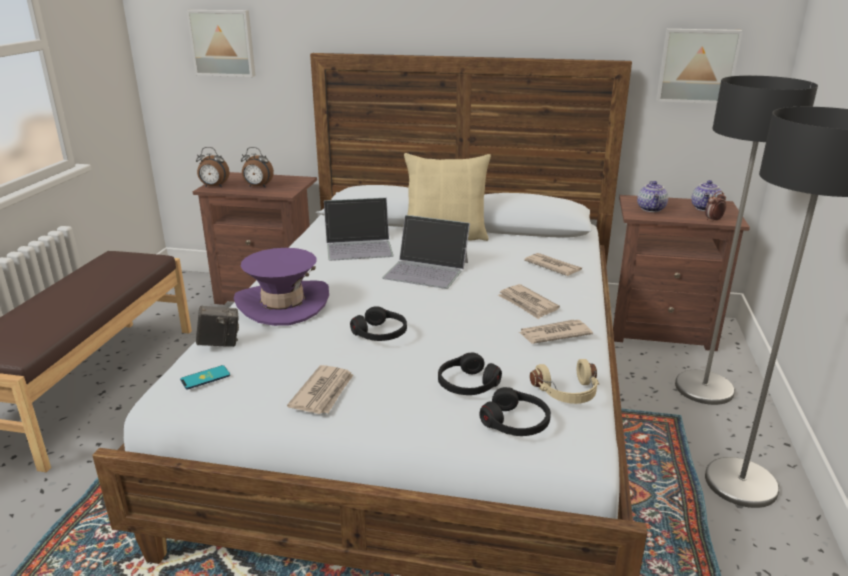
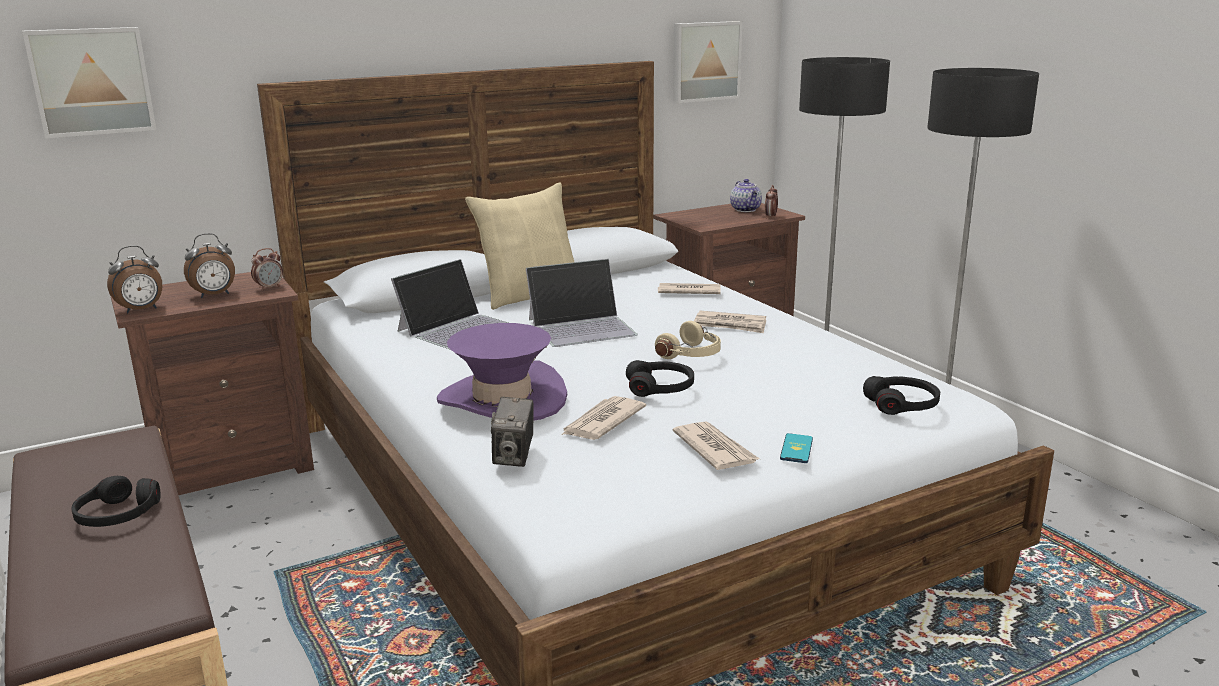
camera: 40 degrees left, 5 degrees down
phone [180,365,230,389] -> phone moved to [780,433,813,463]
camera [196,305,239,347] -> camera turned 150 degrees clockwise [491,397,534,467]
black headphones [438,353,502,395] -> black headphones moved to [72,476,160,527]
newspaper [519,320,593,344] -> newspaper moved to [561,396,646,440]
beige headphones [530,359,599,404] -> beige headphones moved to [655,321,721,359]
teapot [637,181,668,212] -> none
none -> alarm clock [251,248,283,291]

